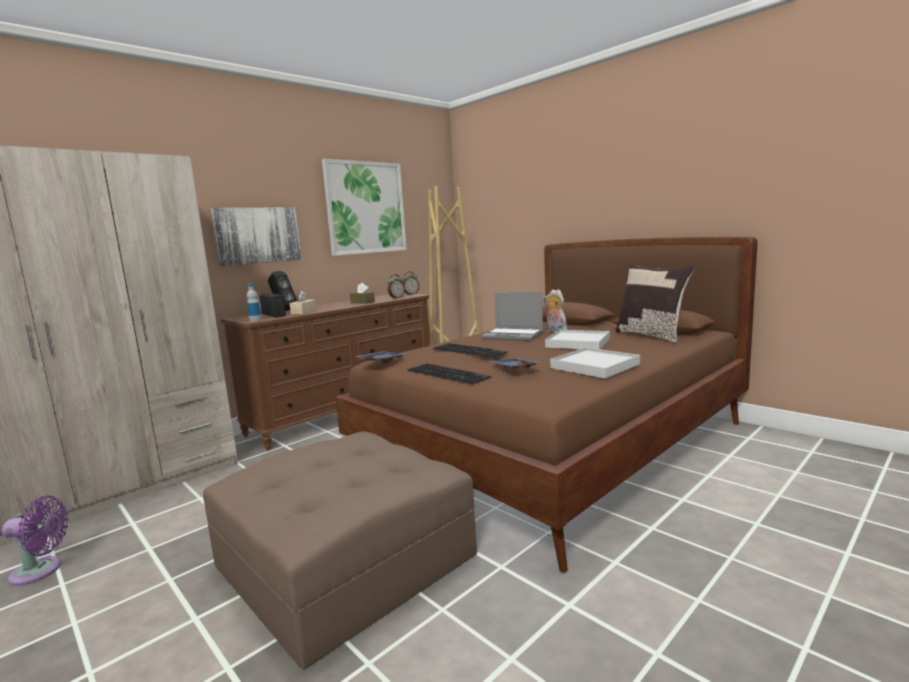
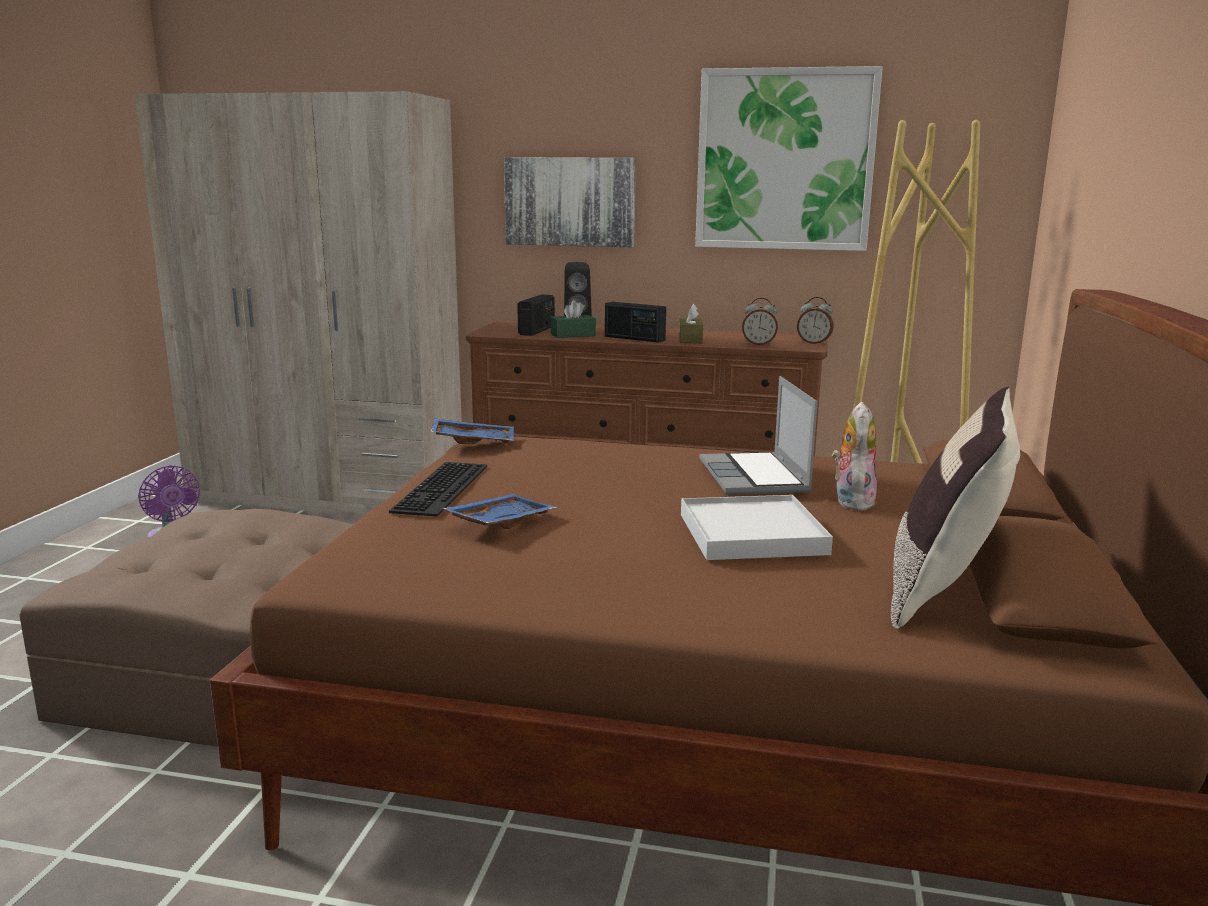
camera: 55 degrees right, 5 degrees up
bottle [247,283,262,322] -> none
beige tissue box [289,291,316,314] -> green tissue box [551,300,596,338]
keyboard [433,343,508,358] -> none
white tray [550,347,640,378] -> none
none -> radio [605,302,666,343]

